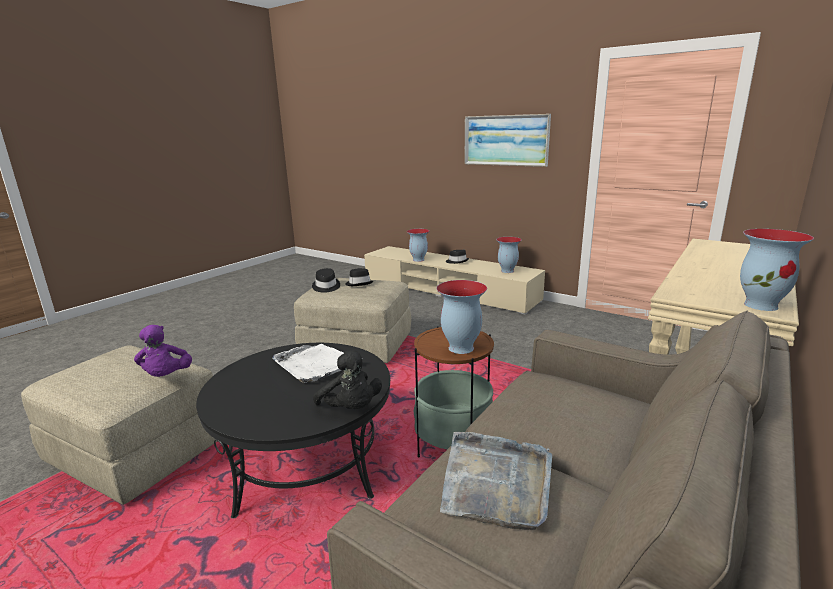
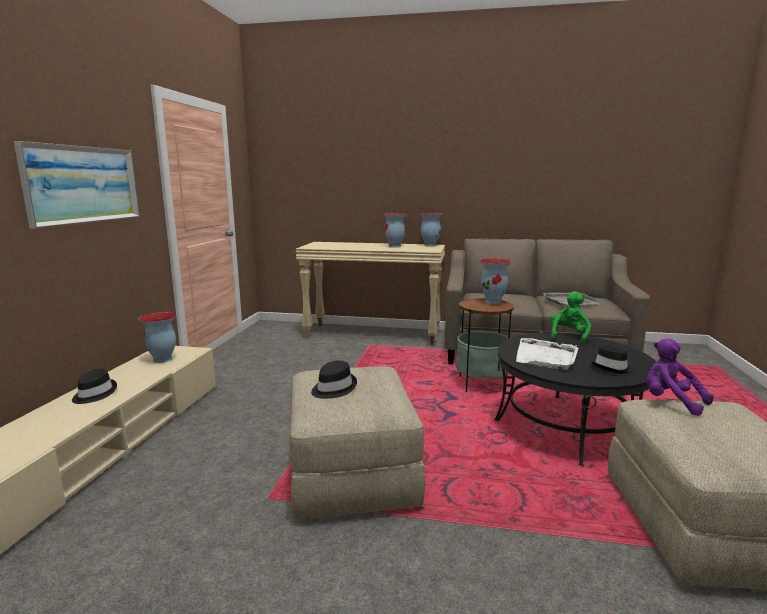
camera: 115 degrees left, 5 degrees down
purple plush toy [134,325,192,377] -> purple plush toy turned 90 degrees counterclockwise [647,338,714,416]
black hat [312,268,340,293] -> black hat moved to [591,346,633,374]
black plush toy [313,350,382,409] -> green plush toy [550,291,591,344]
vase [407,229,429,262] -> vase moved to [383,213,407,248]

